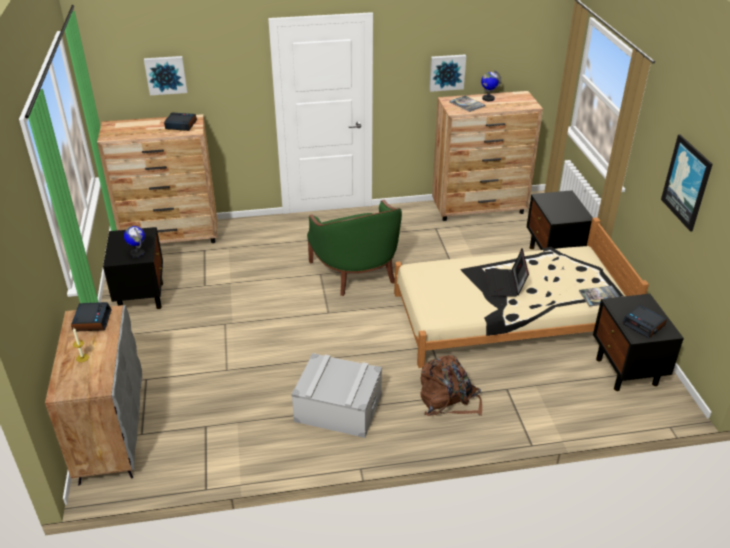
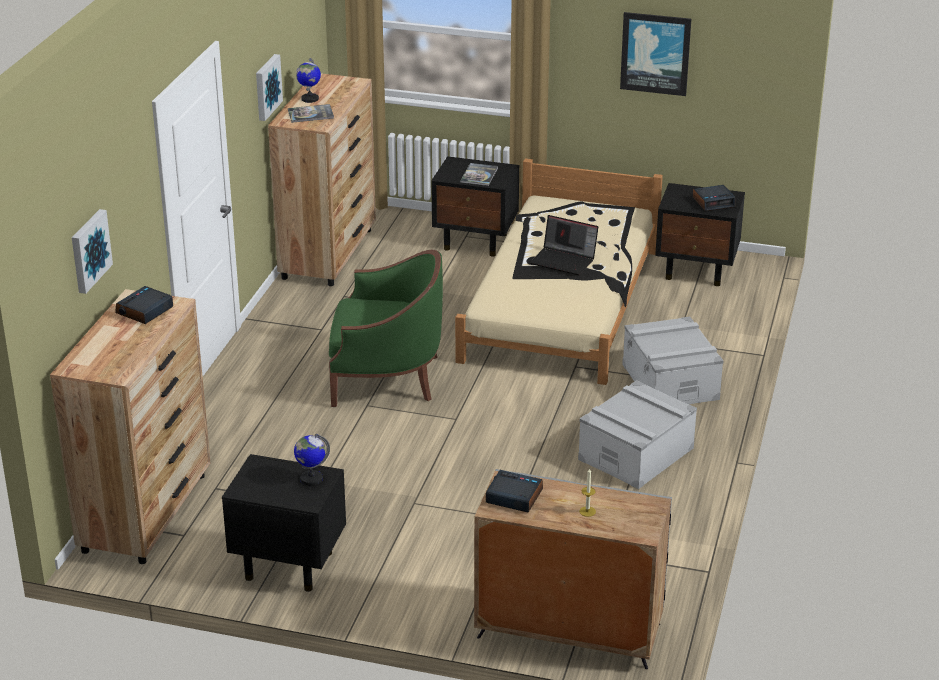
camera: 65 degrees left, 5 degrees down
brown backpack [420,355,482,416] -> grey storage box [622,316,724,404]
book [579,286,620,307] -> book moved to [460,163,498,186]

